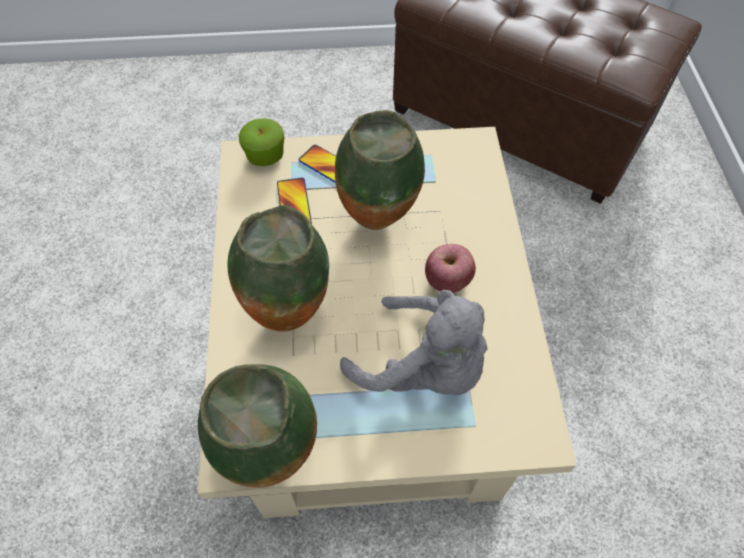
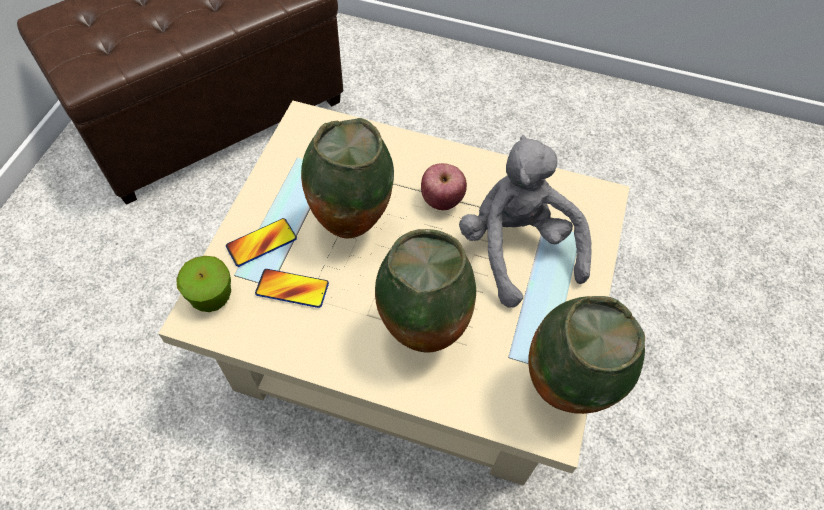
camera: 70 degrees left, 0 degrees up
grey plush toy [340,290,488,395] -> grey plush toy turned 75 degrees counterclockwise [459,135,592,308]

